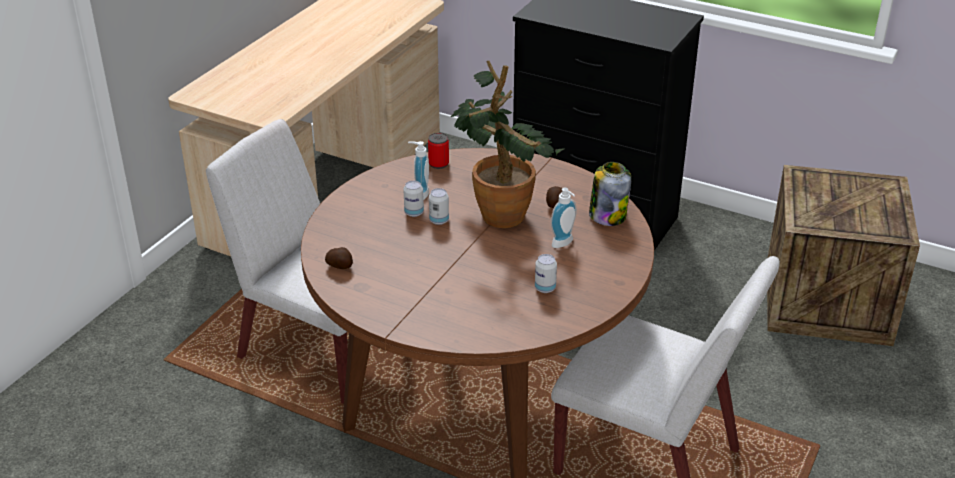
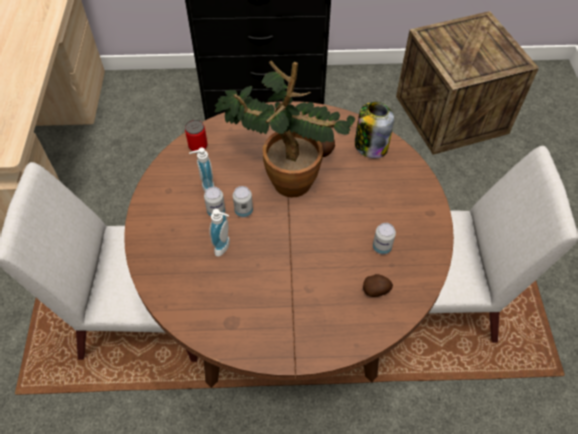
camera: 30 degrees left, 20 degrees up
potato [325,247,353,269] -> potato moved to [363,274,393,297]
soap dispenser [551,188,577,248] -> soap dispenser moved to [209,209,230,256]

